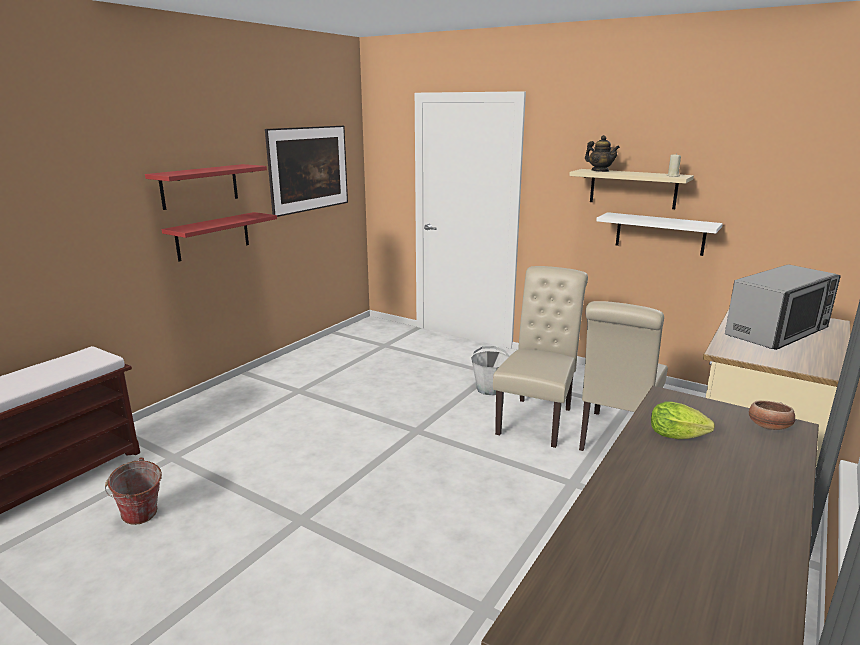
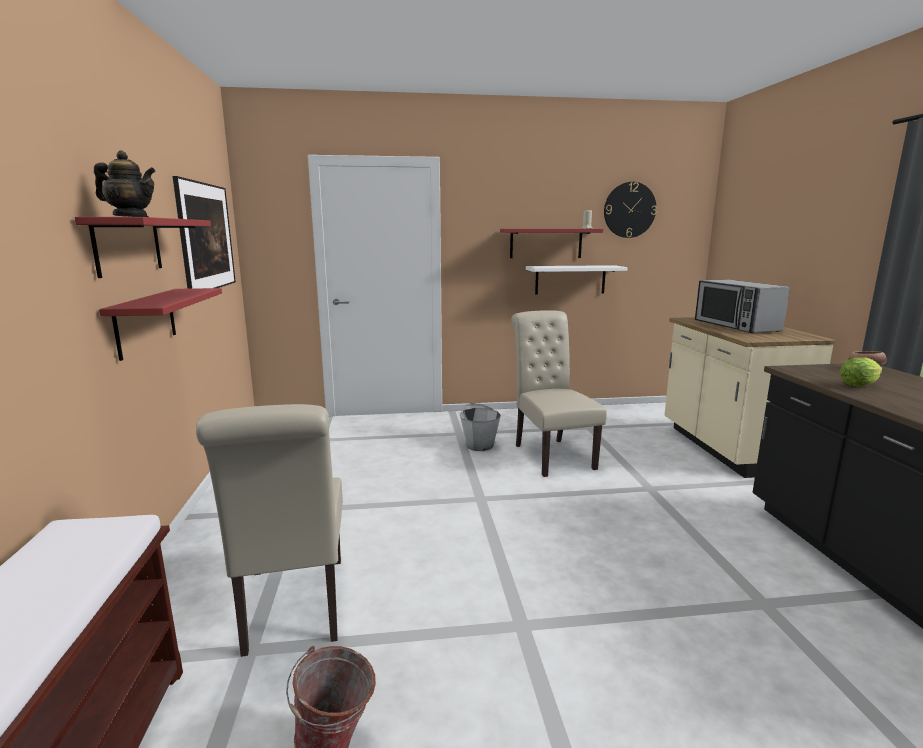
camera: 40 degrees left, 5 degrees down
beige shelf [569,169,694,209] -> red shelf [500,229,603,258]
beige chair [579,301,668,451] -> beige chair moved to [196,404,343,657]
teapot [585,135,620,172] -> teapot moved to [94,151,156,217]
microwave [725,264,841,350] -> microwave turned 150 degrees clockwise [695,280,790,333]
none -> wall clock [604,182,657,238]

